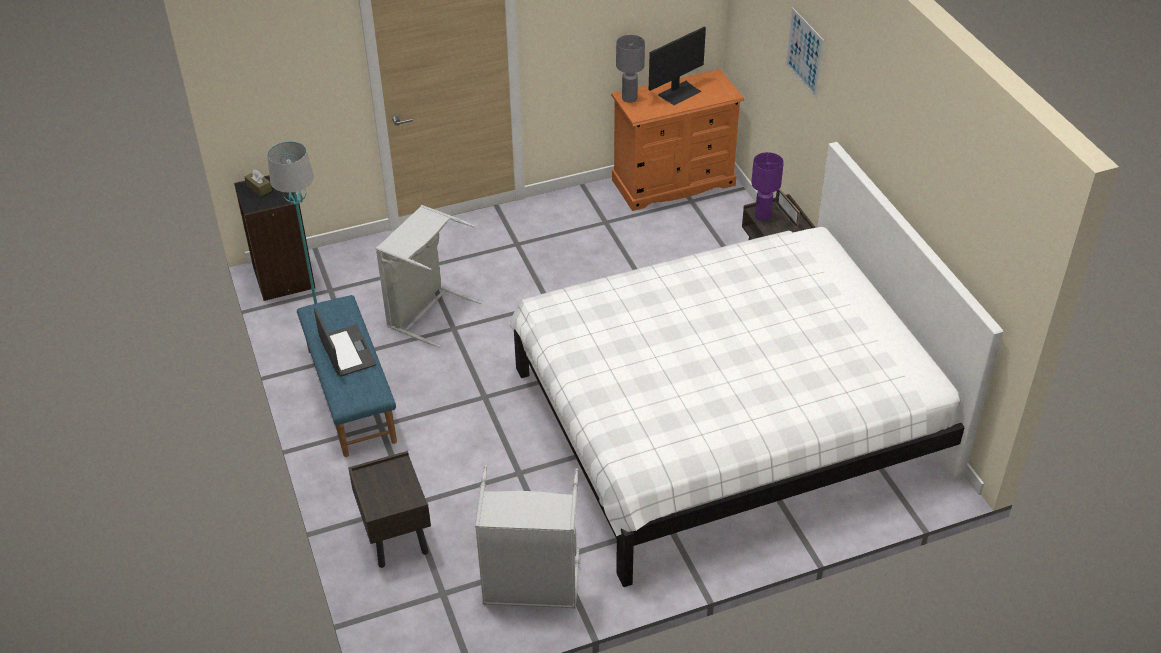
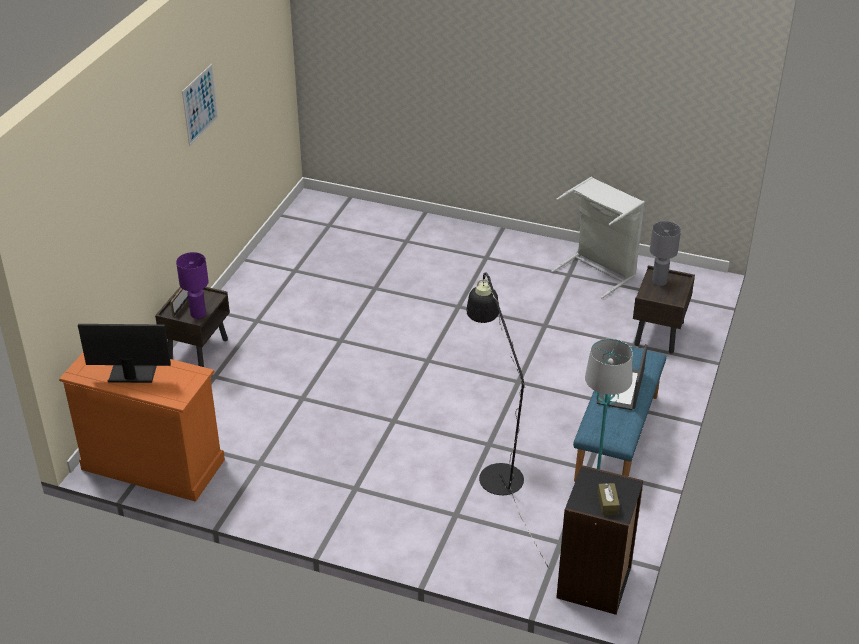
camera: 140 degrees left, 5 degrees down
grey laundry basket [376,205,481,348] -> black floor lamp [467,272,549,569]
white bed [508,142,1003,587] -> none
grey table lamp [616,35,645,103] -> grey table lamp moved to [650,221,681,286]
picture [786,7,824,98] -> picture moved to [182,64,218,146]

